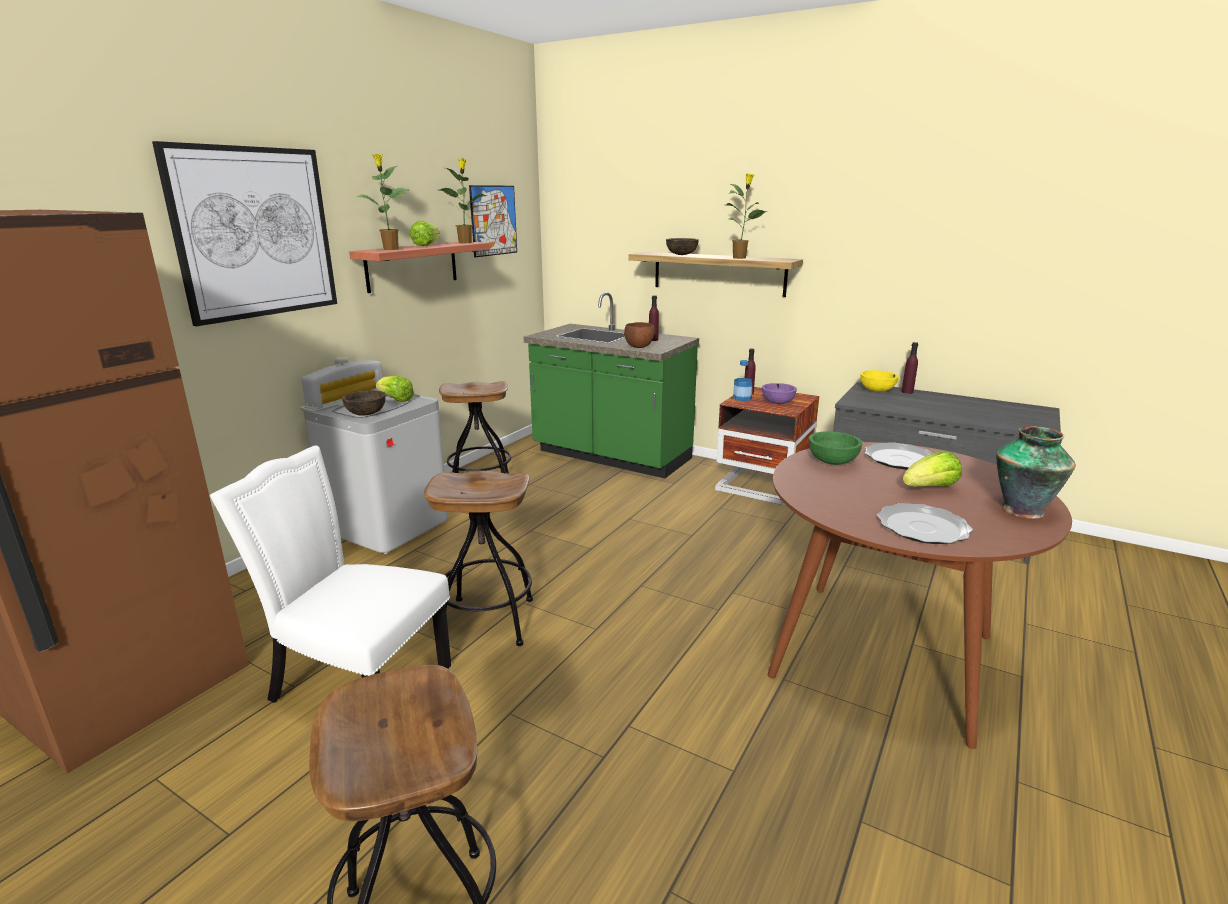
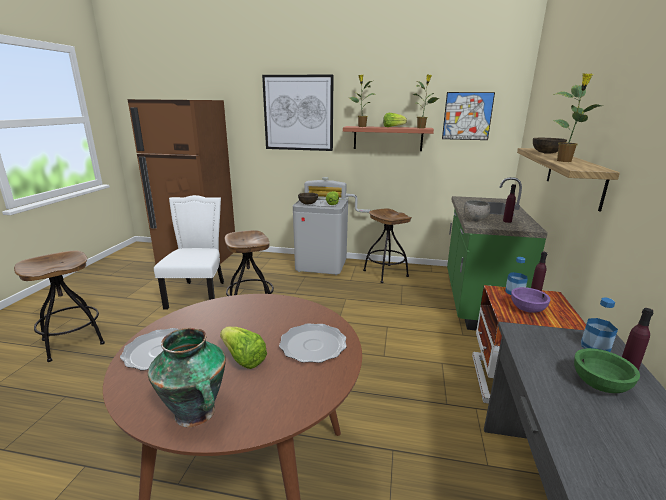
camera: 70 degrees right, 0 degrees up
brown bowl [624,322,655,348] -> grey bowl [464,200,490,222]
green bowl [809,431,863,465] -> green bowl moved to [574,348,640,393]
yellow bowl [860,370,899,392] -> bottle [581,298,618,352]

